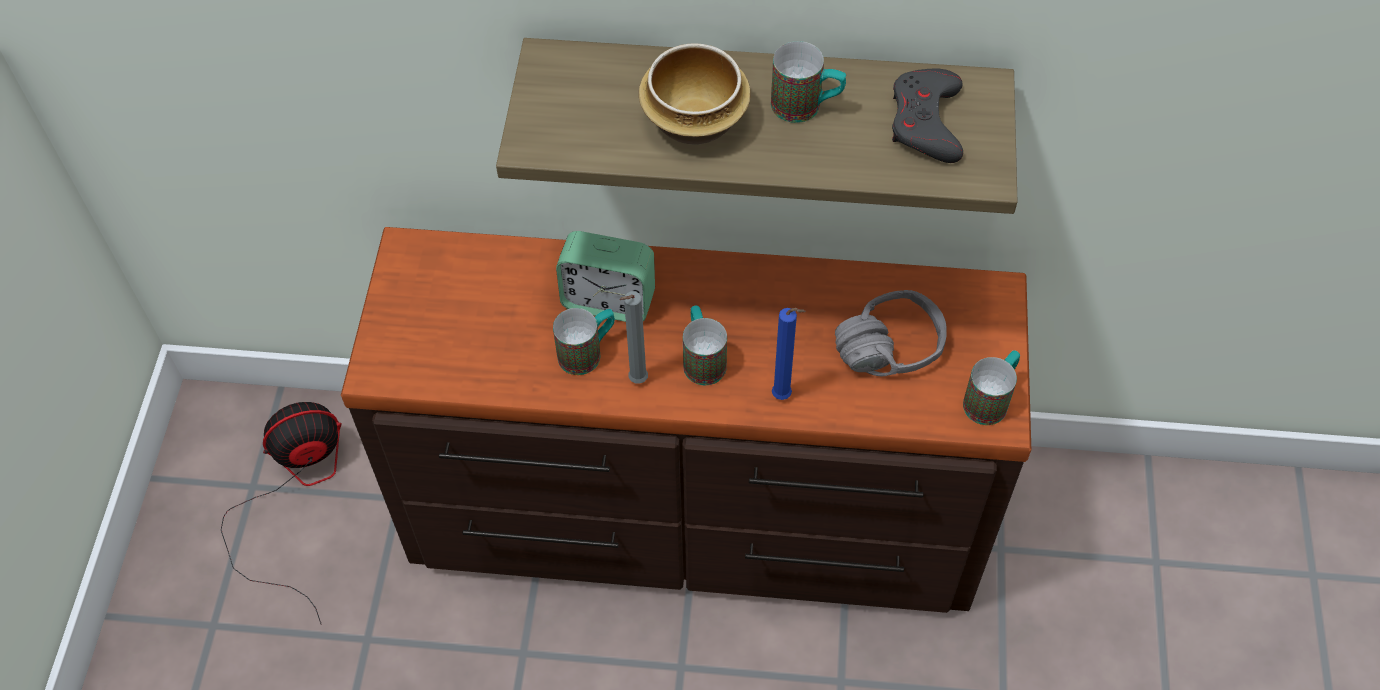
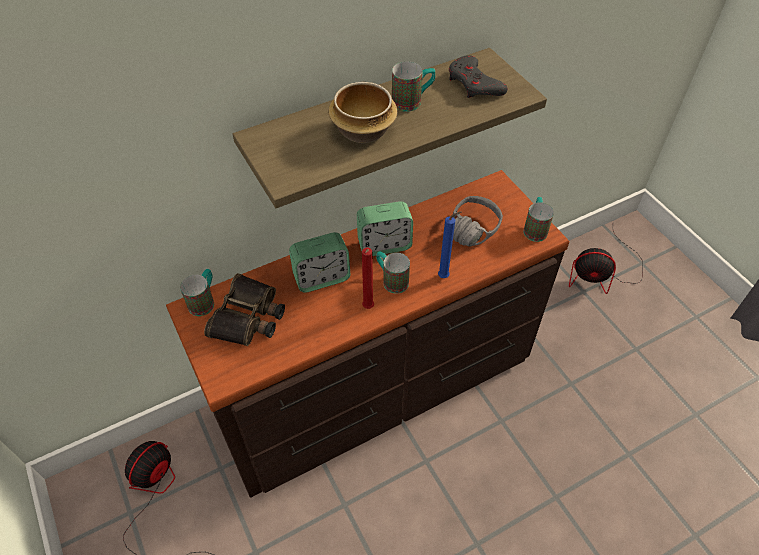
camera: 35 degrees left, 5 degrees down
mug [553,308,615,375] -> mug moved to [180,269,214,316]
grey candle [620,291,648,383] -> red candle [362,248,374,309]
none -> binoculars [204,273,285,346]
none -> alarm clock [357,201,413,256]
none -> fan [569,231,643,294]

